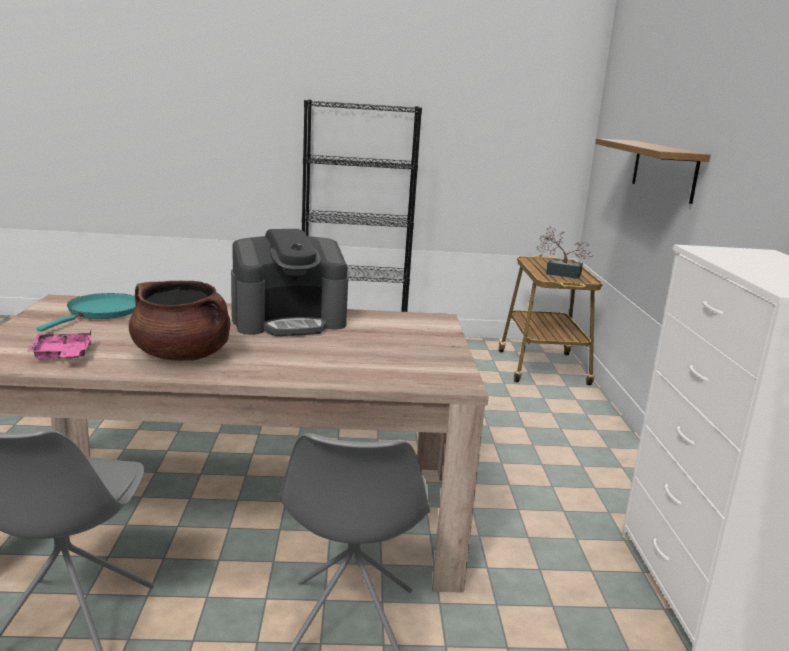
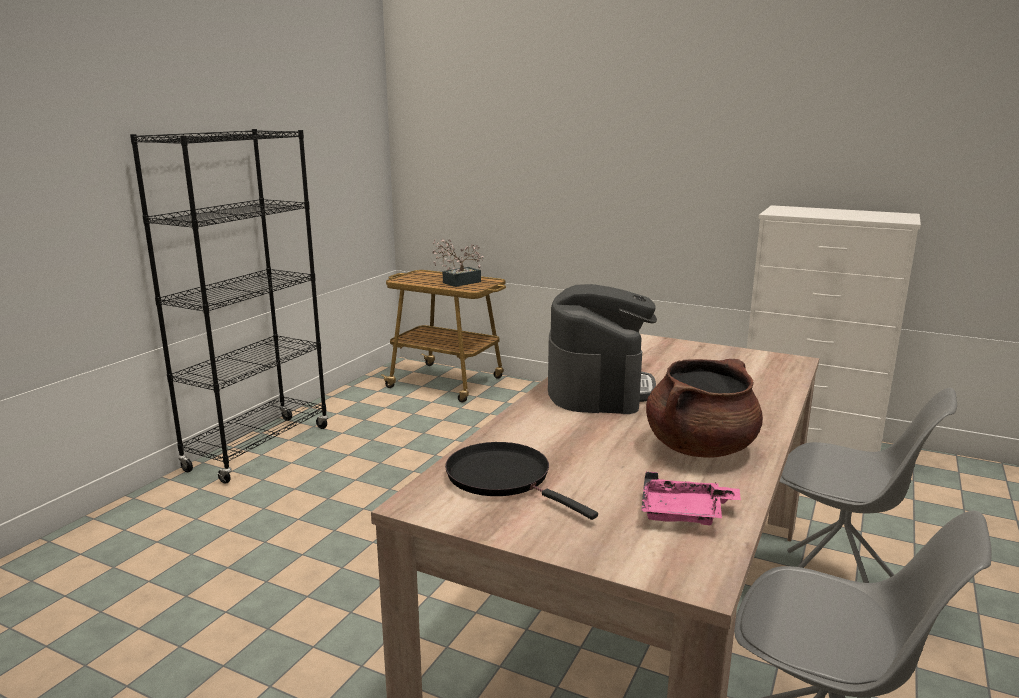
camera: 60 degrees left, 0 degrees up
turquoise frying pan [36,293,136,332] -> black frying pan [445,442,598,520]
shelf [595,138,711,204] -> none

